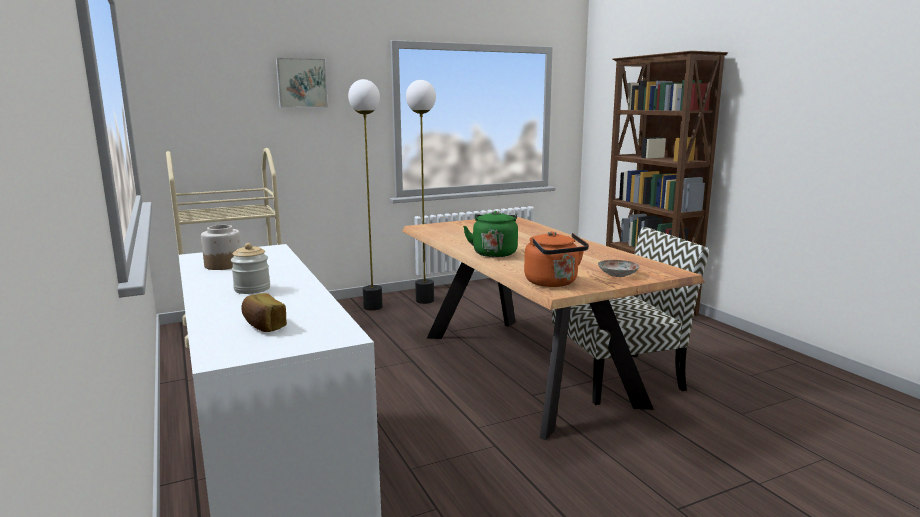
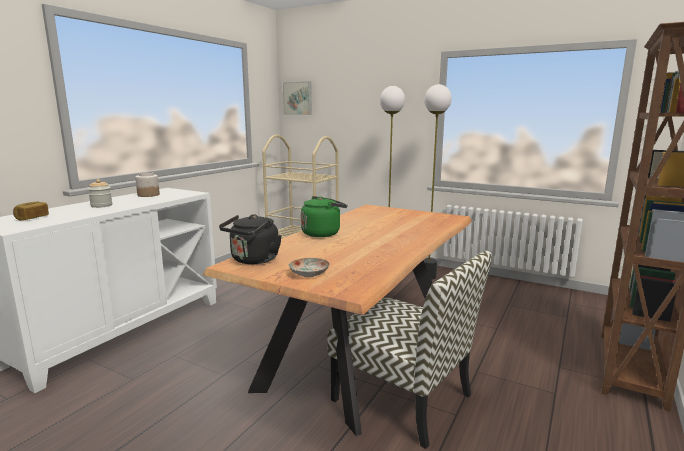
camera: 55 degrees right, 0 degrees up
picture [276,58,328,108] -> picture moved to [283,81,312,115]
orange kettle [524,231,589,287] -> black kettle [219,214,281,264]

